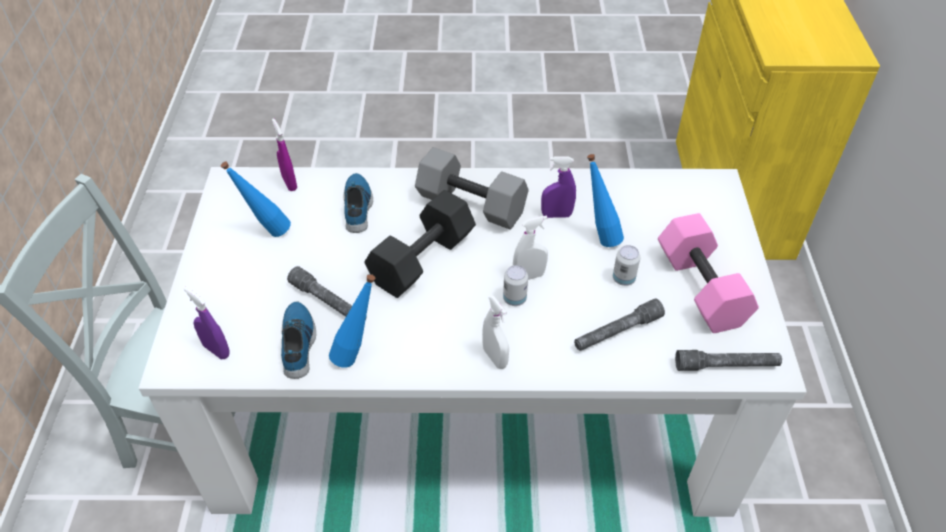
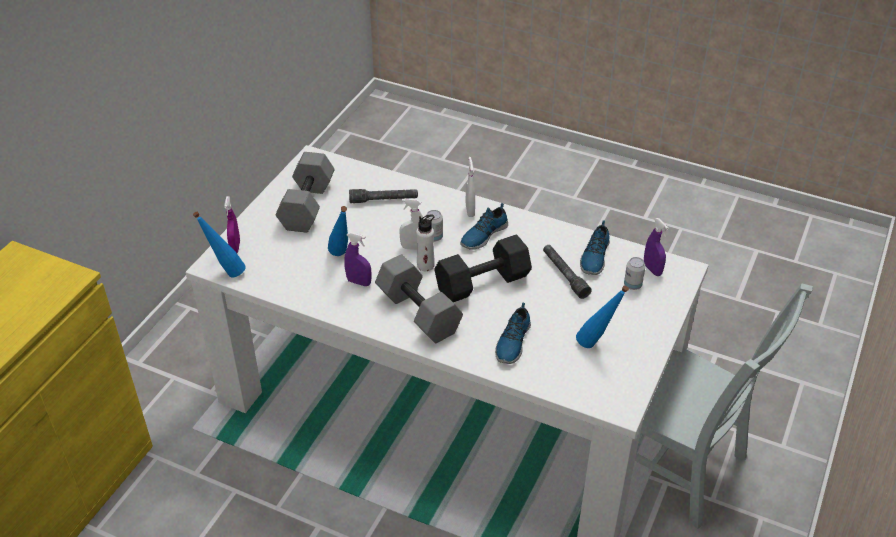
camera: 155 degrees left, 5 degrees down
purple spray bottle [272,118,297,191] -> purple spray bottle moved to [224,196,240,253]
blue bottle [329,274,375,368] -> blue bottle moved to [193,211,246,277]
can [613,245,640,286] -> can moved to [624,257,646,290]
pink dumbbell [658,213,759,333] -> grey dumbbell [275,152,335,233]
grey flashlight [675,350,782,371] -> none
none -> white bottle [416,214,435,271]
none -> shoe [460,203,508,250]

